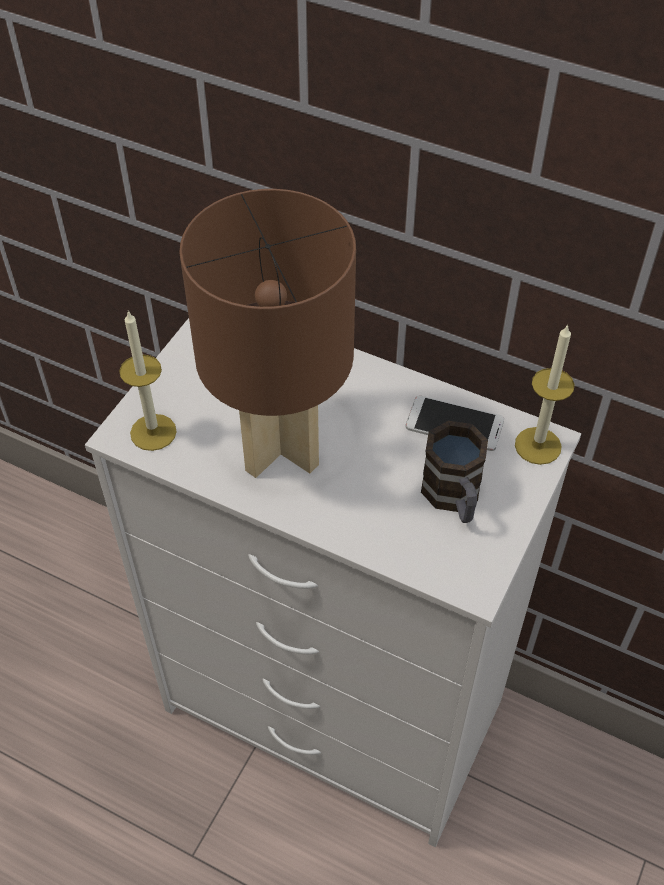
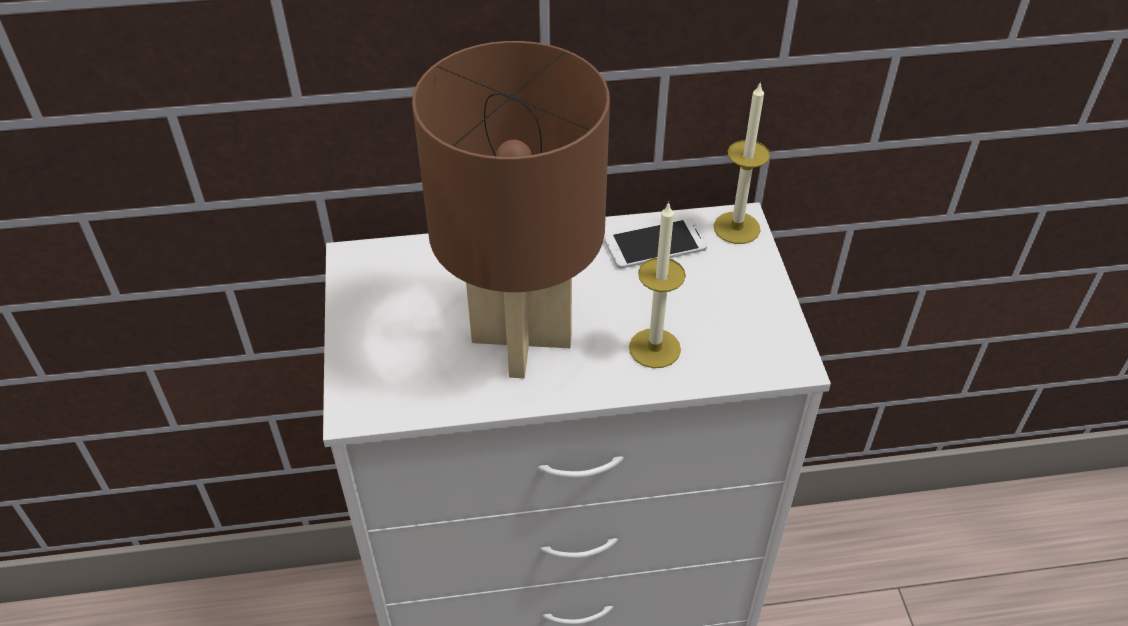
camera: 35 degrees left, 5 degrees down
candle [119,311,177,451] -> candle moved to [629,202,686,368]
mug [421,421,488,523] -> none

